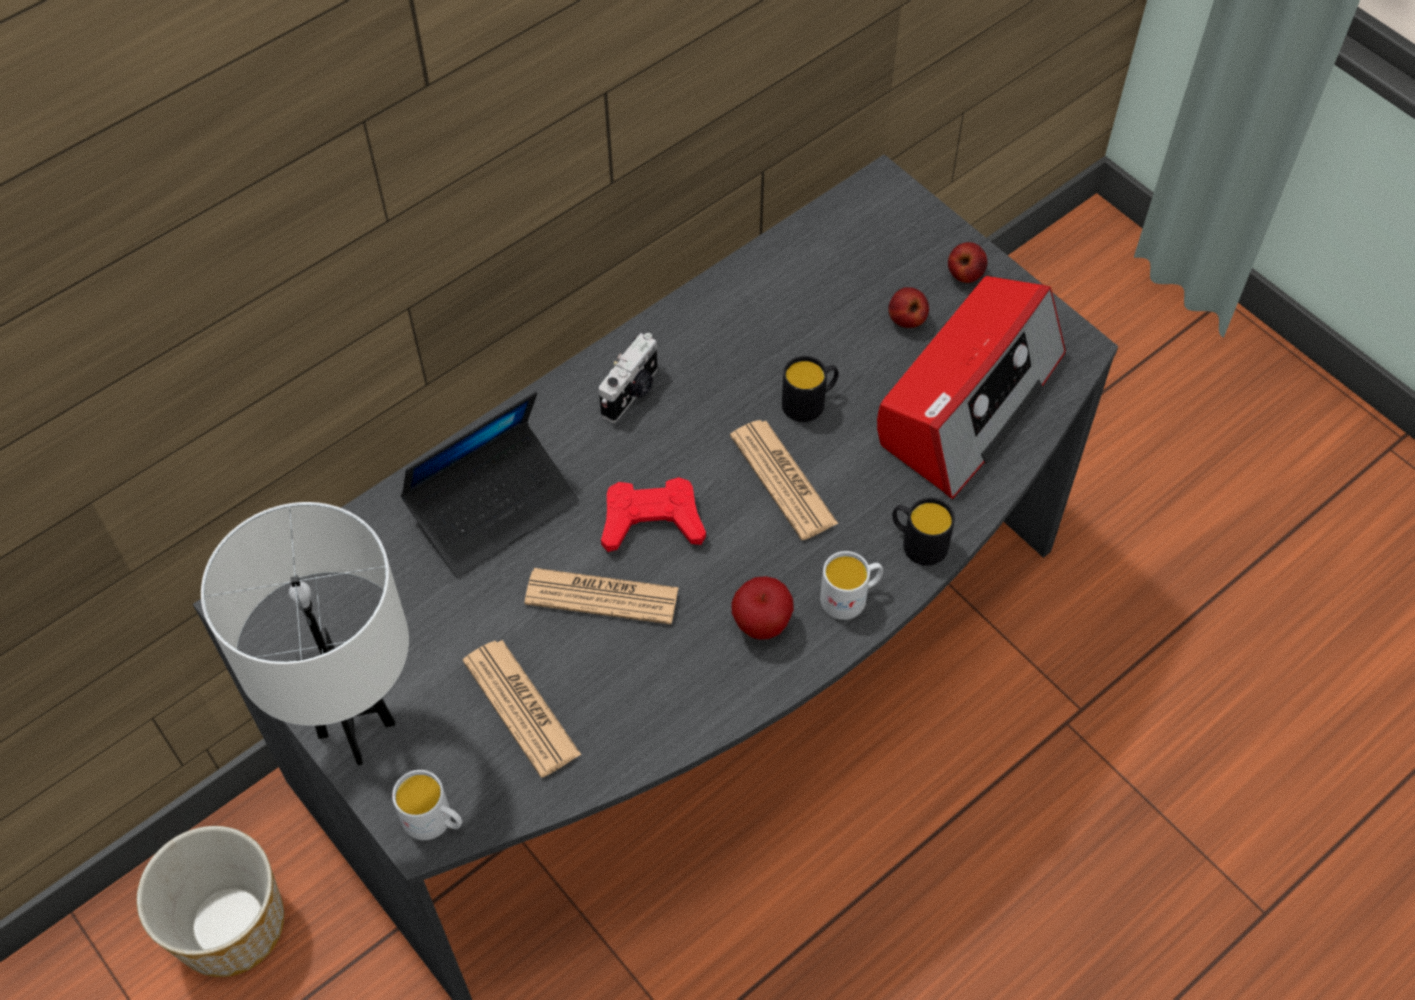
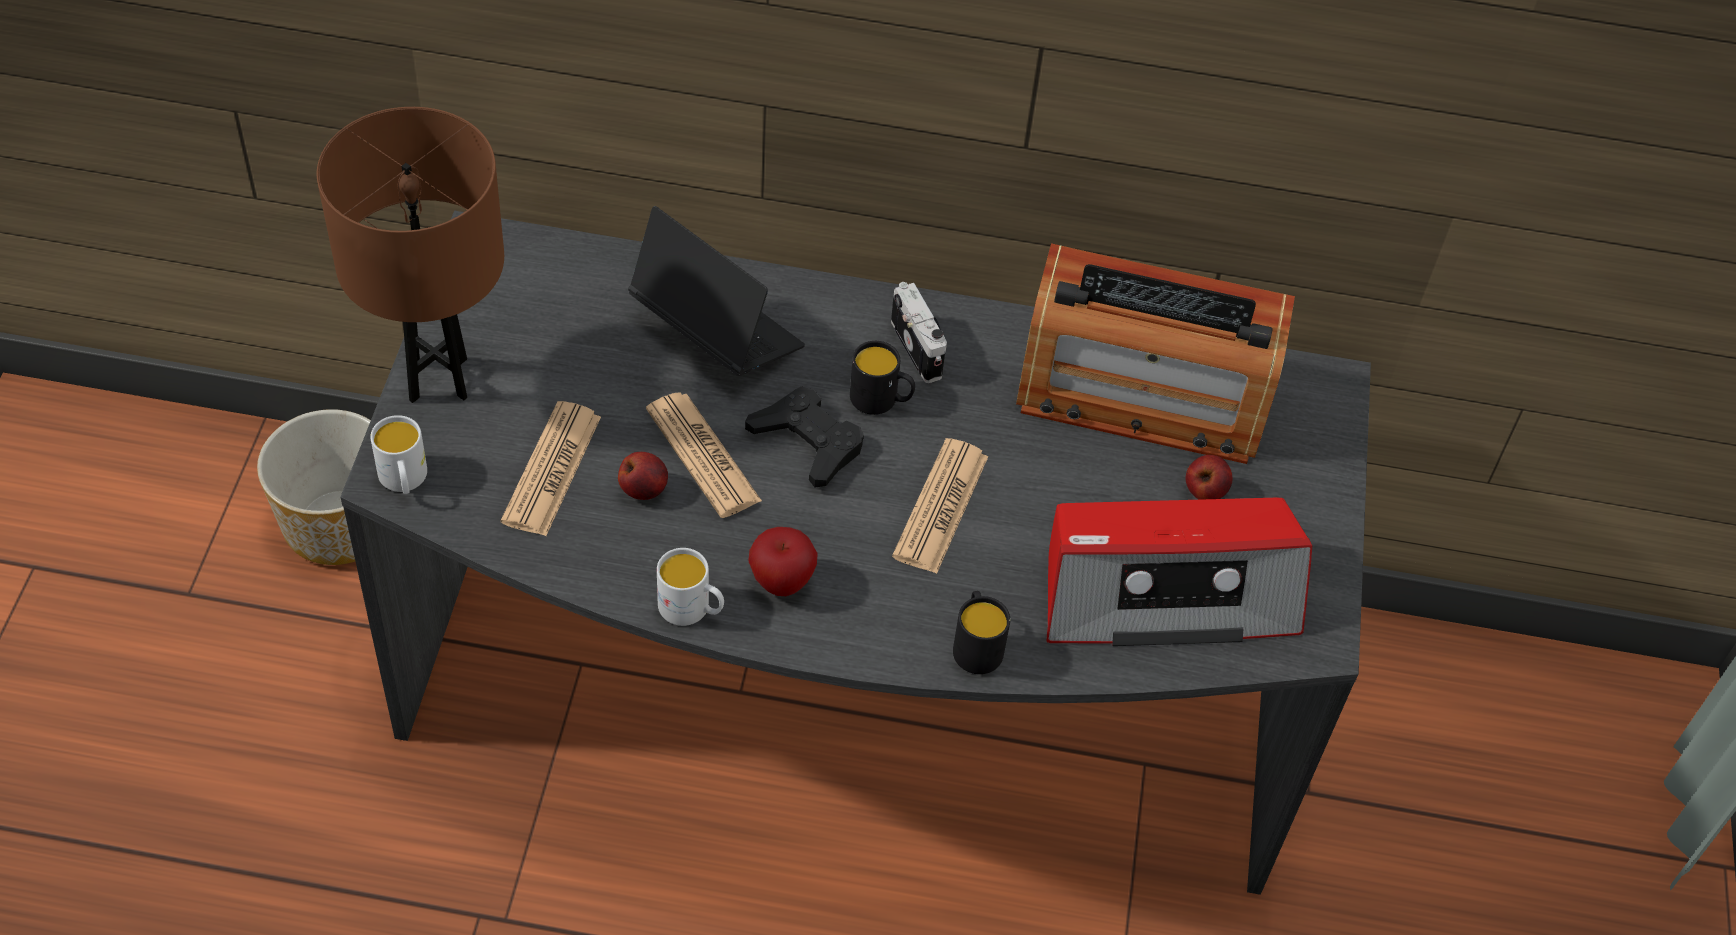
camera: 45 degrees right, 5 degrees down
white table lamp [201,502,409,765] -> brown table lamp [317,107,504,403]
laptop [401,392,579,578] -> laptop turned 150 degrees counterclockwise [628,206,805,376]
camera [599,333,658,423] -> camera turned 105 degrees counterclockwise [891,282,947,383]
red game controller [601,477,706,552] -> black game controller [745,386,864,488]
black mug [782,356,839,422] -> black mug moved to [850,341,915,415]
white mug [820,551,883,620] -> white mug moved to [657,548,724,626]
apple [948,242,988,283] -> apple moved to [618,452,668,500]
none -> radio [1016,243,1295,464]

